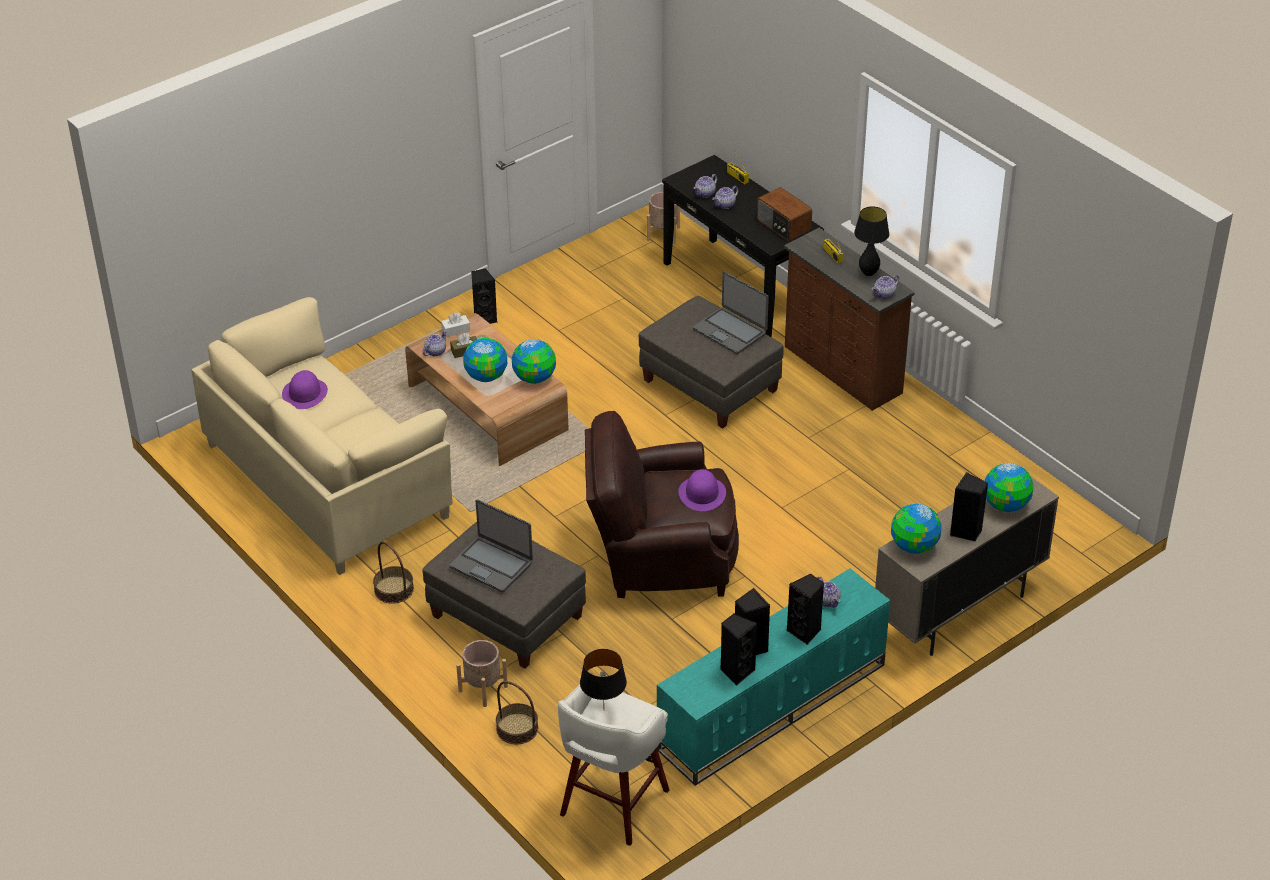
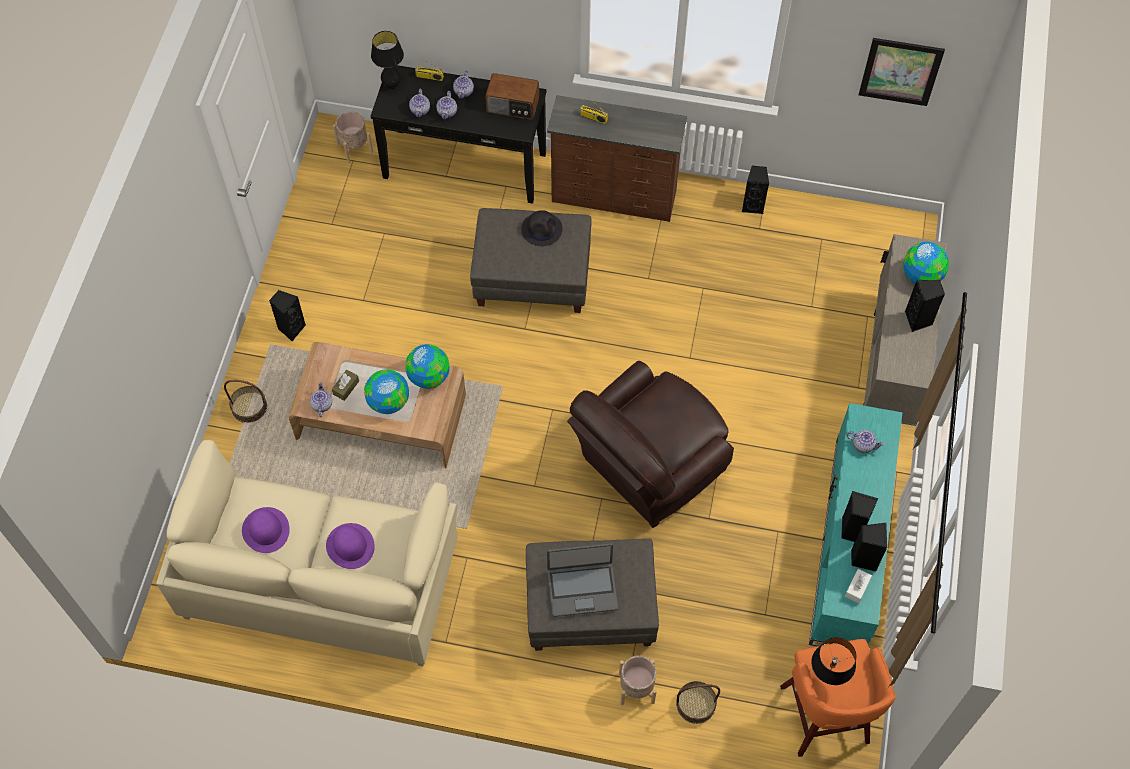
camera: 40 degrees left, 20 degrees up
basket [373,541,414,604] -> basket moved to [224,380,267,423]
white tissue box [441,312,470,337] -> white tissue box moved to [845,569,872,603]
white stool [558,684,669,846] -> orange stool [780,639,896,757]
purple hat [678,469,726,511] -> purple hat moved to [326,523,375,569]
laptop [693,271,769,354] -> black hat [521,210,563,246]
black speaker [787,573,824,645] -> black speaker moved to [742,166,769,214]
black table lamp [854,206,889,276] -> black table lamp moved to [371,31,404,89]
teapot [872,274,899,299] -> teapot moved to [453,70,474,99]
globe [891,504,942,554] -> none
none -> picture [859,38,945,106]

